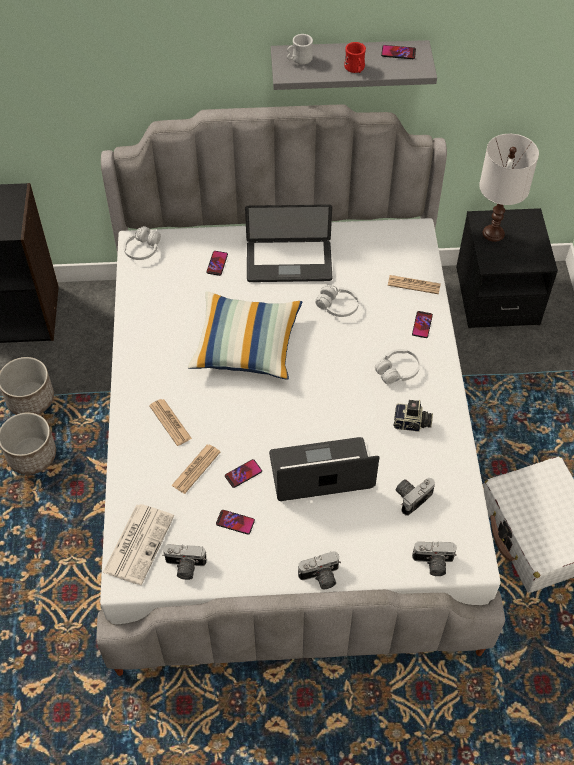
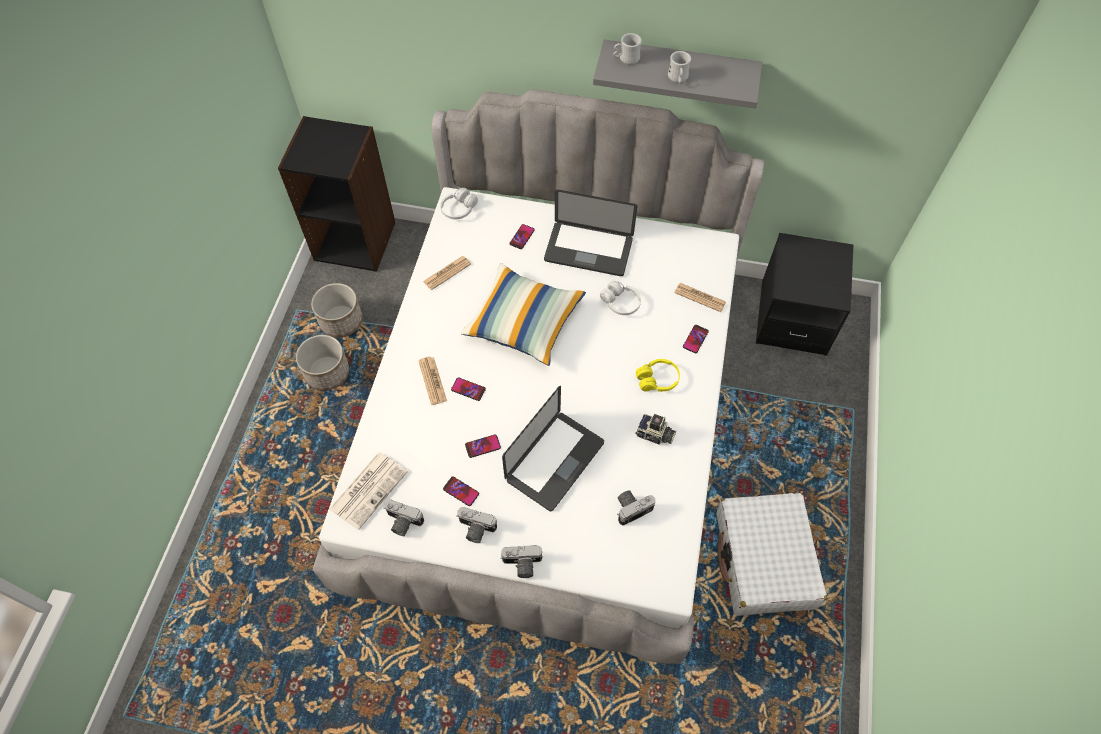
camera: 15 degrees right, 5 degrees up
newspaper [171,445,220,494] -> newspaper moved to [423,256,471,290]
laptop [269,437,380,501] -> laptop turned 120 degrees clockwise [502,386,604,511]
red mug [344,42,366,73] -> white mug [668,51,691,83]
white headphones [375,349,420,385] -> yellow headphones [636,359,680,392]
phone [381,45,416,59] -> phone moved to [451,378,486,401]
camera [412,541,457,576] -> camera moved to [456,507,497,543]
white table lamp [479,134,539,242] -> none

